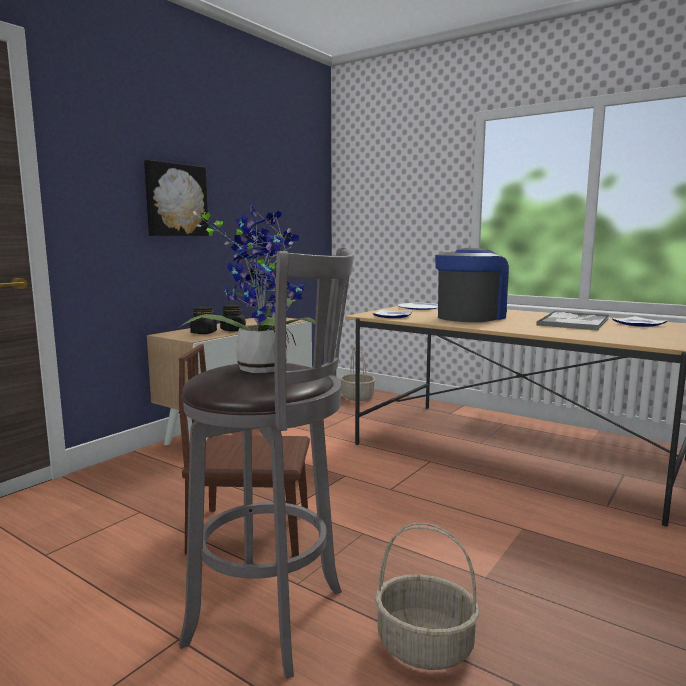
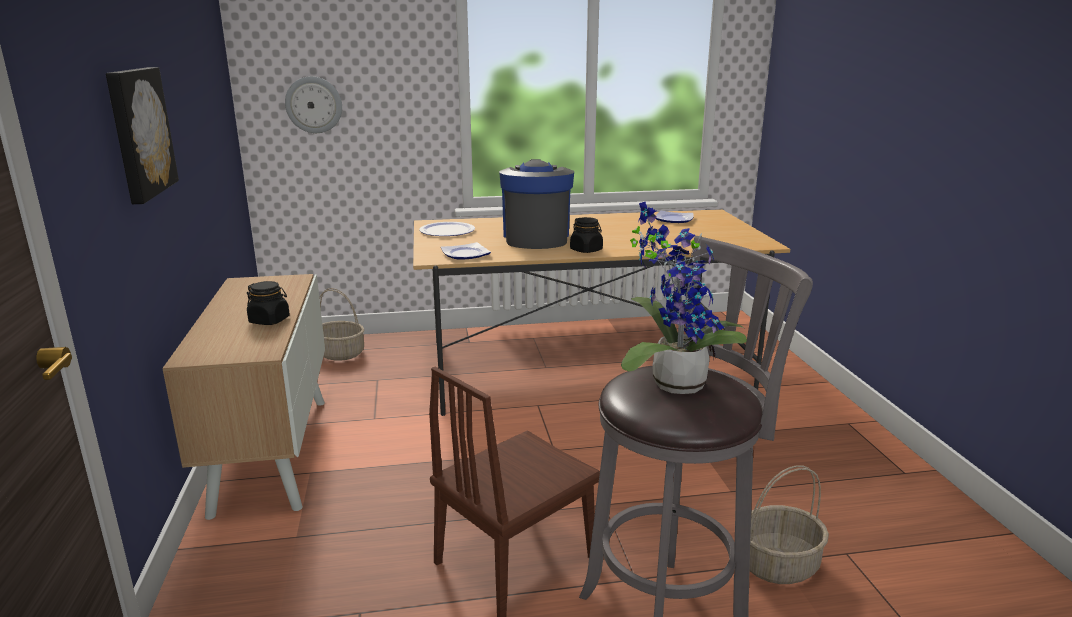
camera: 45 degrees left, 10 degrees up
black jar [190,306,217,334] -> black jar moved to [570,217,603,253]
tray [537,311,609,330] -> none
none -> wall clock [285,76,342,133]

